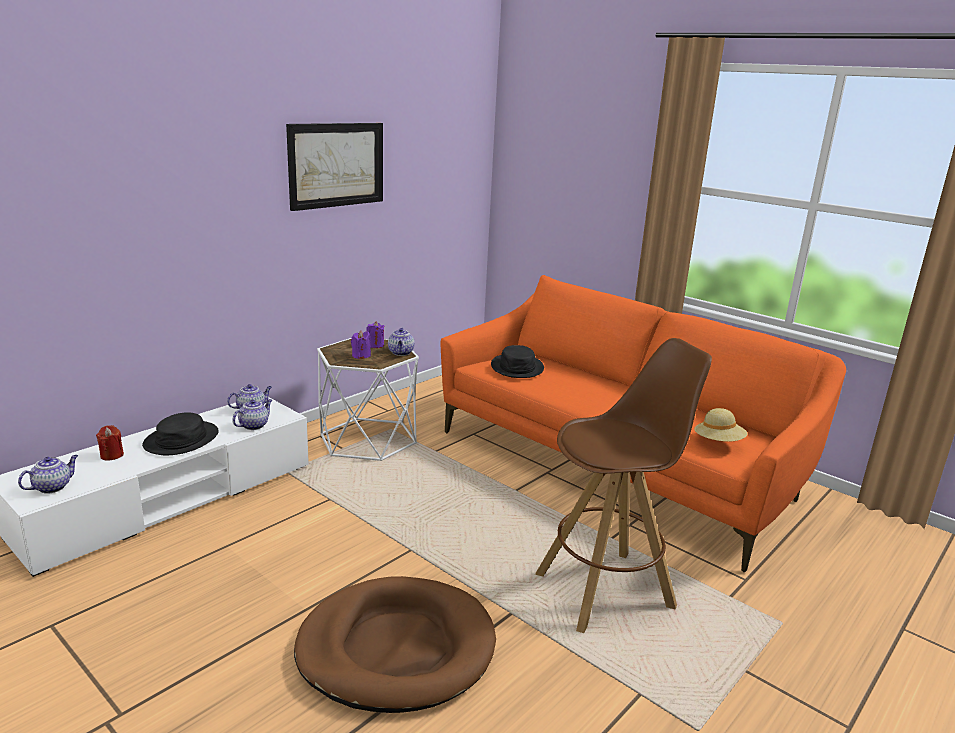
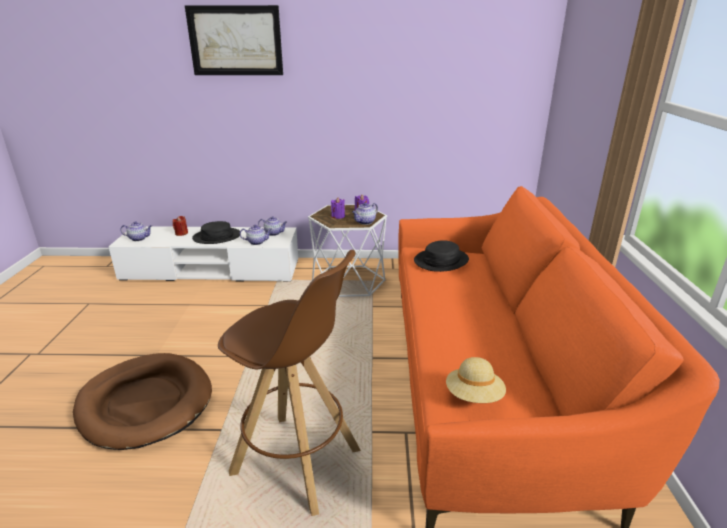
camera: 50 degrees right, 5 degrees up
picture [286,123,383,211] -> picture moved to [185,5,283,75]

